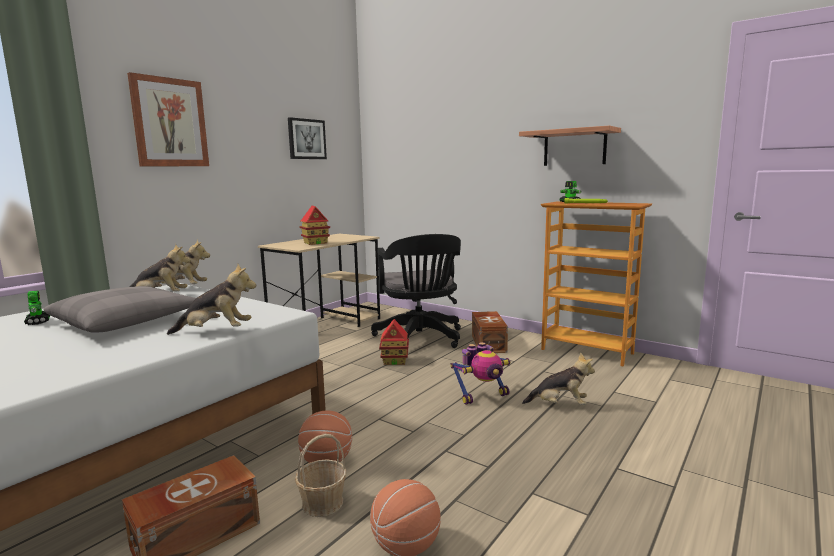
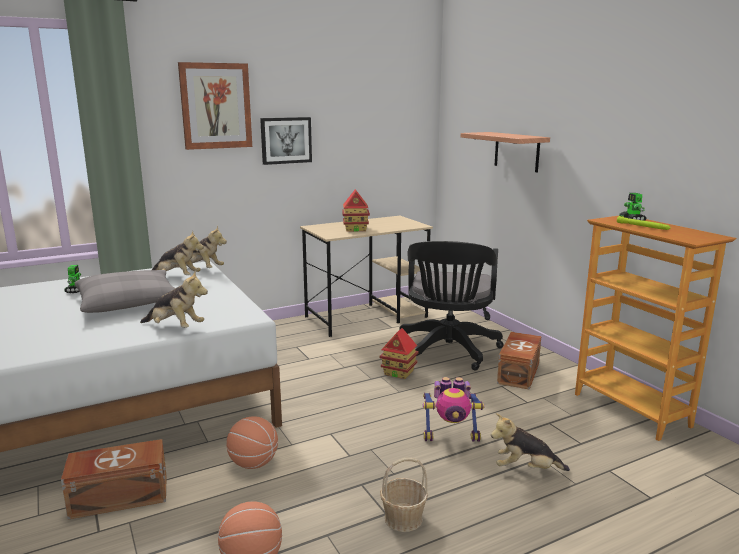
camera: 25 degrees right, 5 degrees up
picture [288,117,327,159] -> picture moved to [260,117,312,165]
basket [295,434,347,517] -> basket moved to [380,458,428,532]
shelf [519,125,621,166] -> shelf moved to [461,132,550,172]
plush toy [522,352,595,405] -> plush toy turned 150 degrees clockwise [491,413,570,471]

